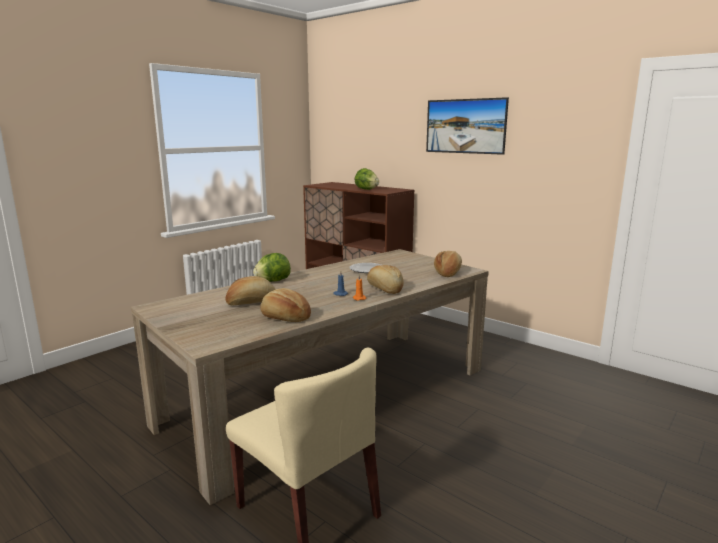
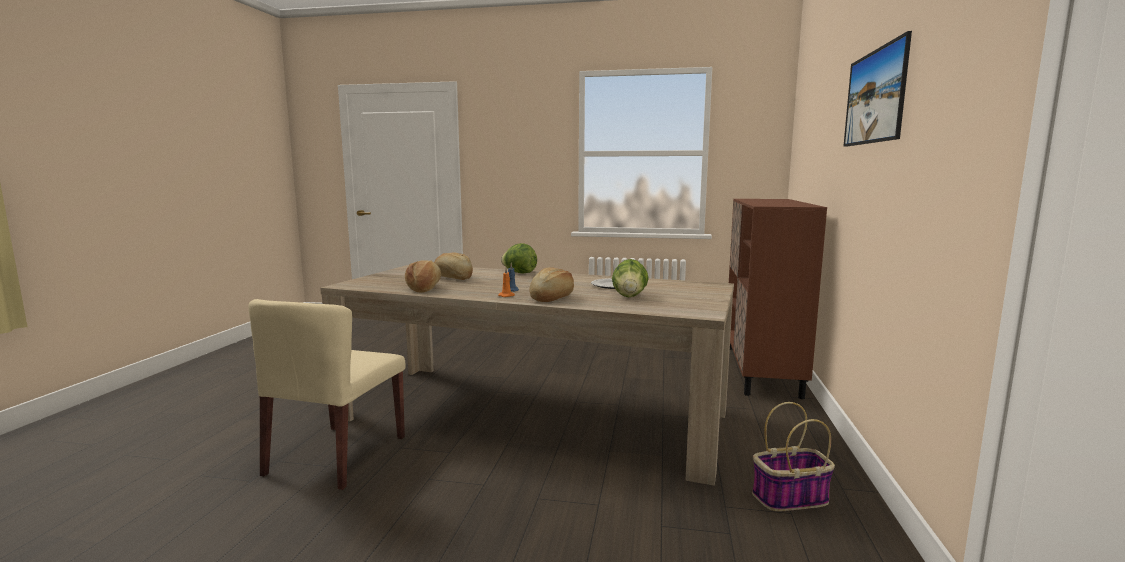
camera: 60 degrees right, 5 degrees down
lettuce [355,168,379,190] -> lettuce moved to [612,259,649,298]
bread [434,251,462,277] -> none
none -> basket [752,402,835,511]

